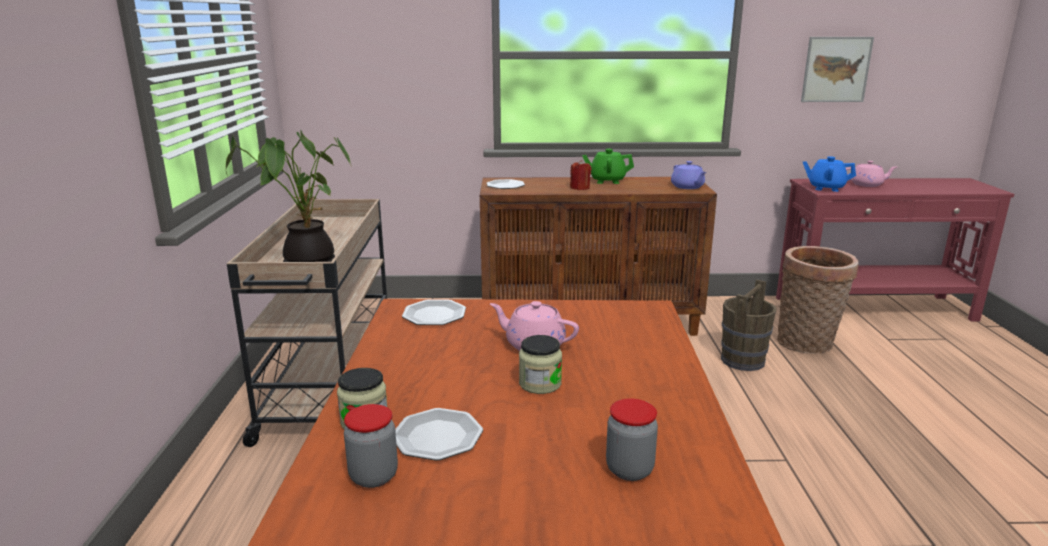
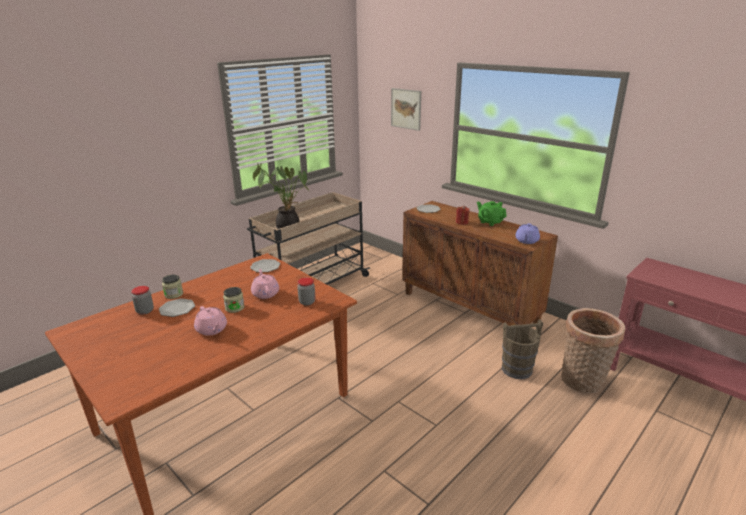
camera: 45 degrees right, 5 degrees up
jar [606,398,658,481] -> jar moved to [297,278,315,306]
picture [801,37,874,102] -> picture moved to [391,88,421,131]
blue teapot [803,156,856,192] -> none
pink teapot [846,161,897,187] -> pink teapot moved to [194,306,227,336]

